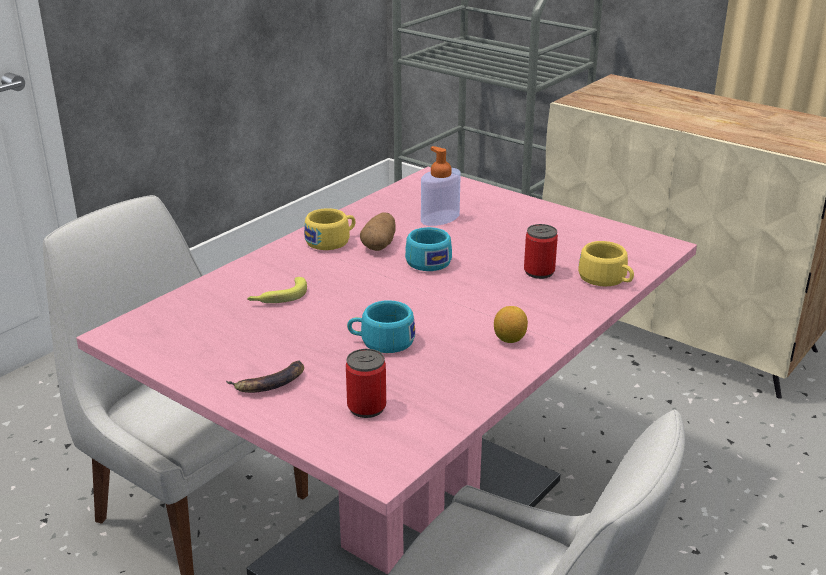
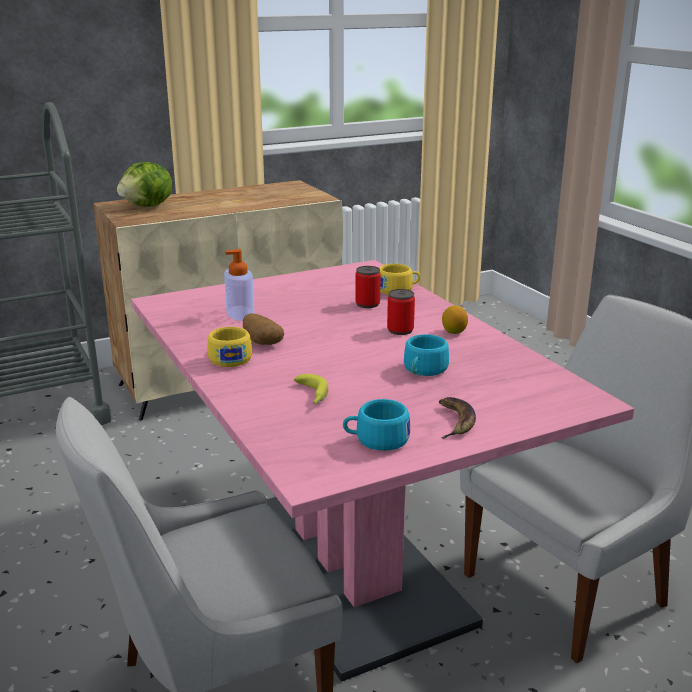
camera: 65 degrees left, 5 degrees down
can [346,349,386,418] -> can moved to [387,289,415,335]
turquoise cup [405,227,452,271] -> turquoise cup moved to [343,399,410,451]
none -> lettuce [117,162,172,207]

